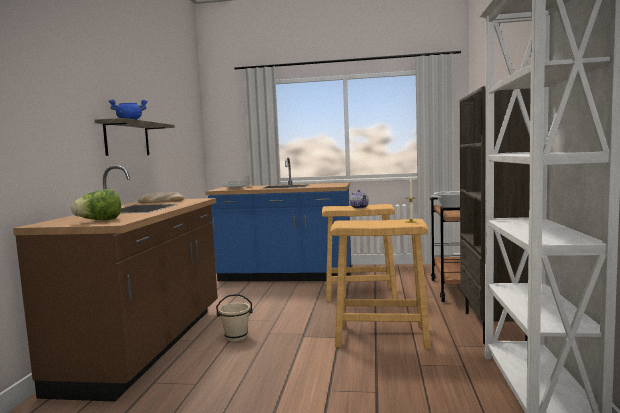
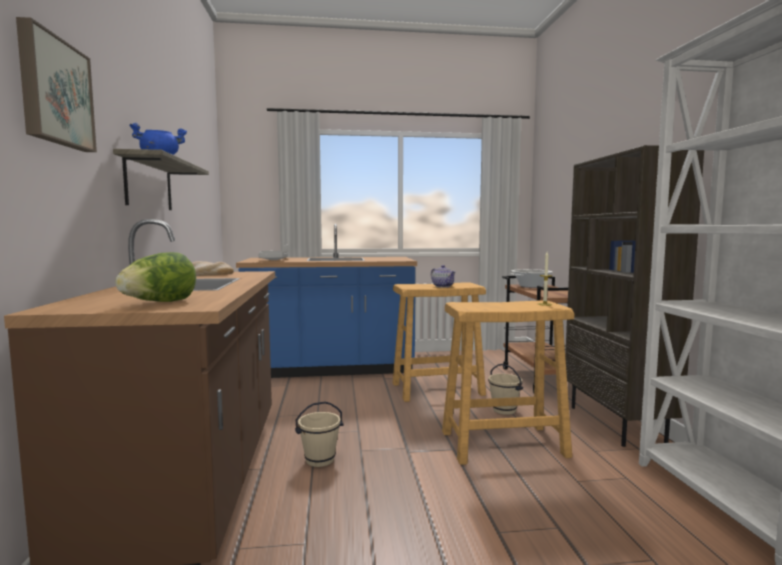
camera: 15 degrees left, 0 degrees up
none -> picture [16,17,97,152]
none -> beige bucket [488,364,523,415]

